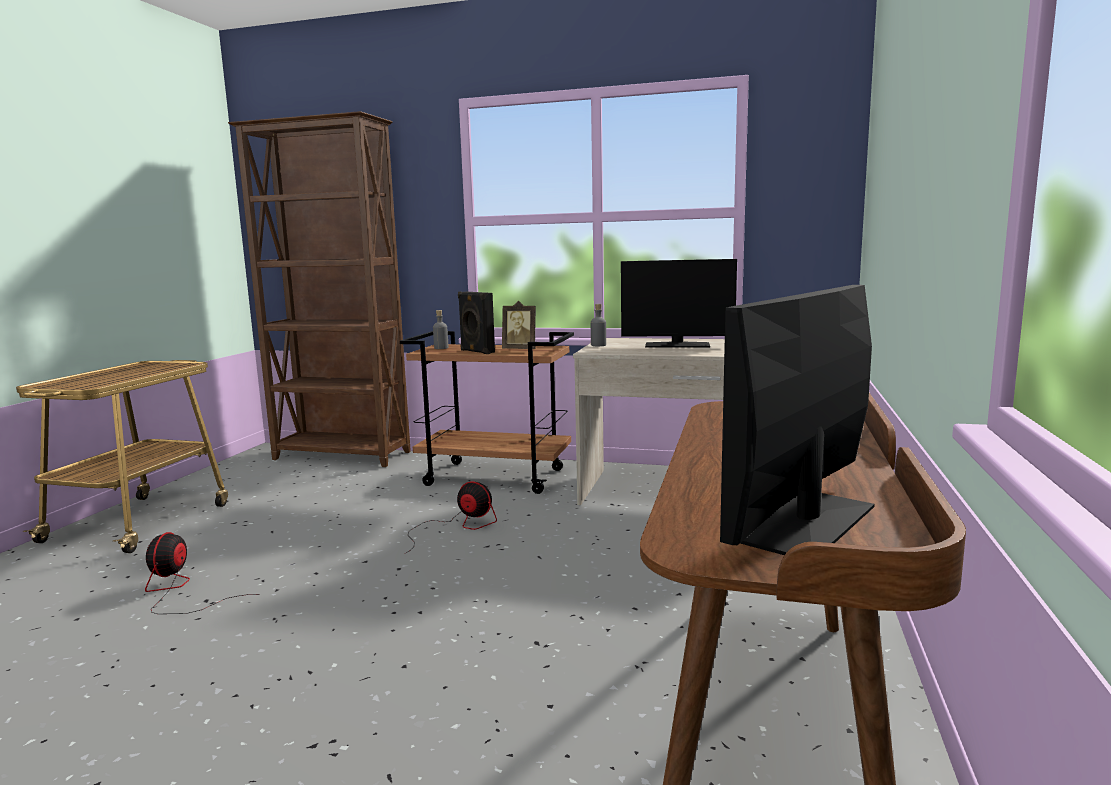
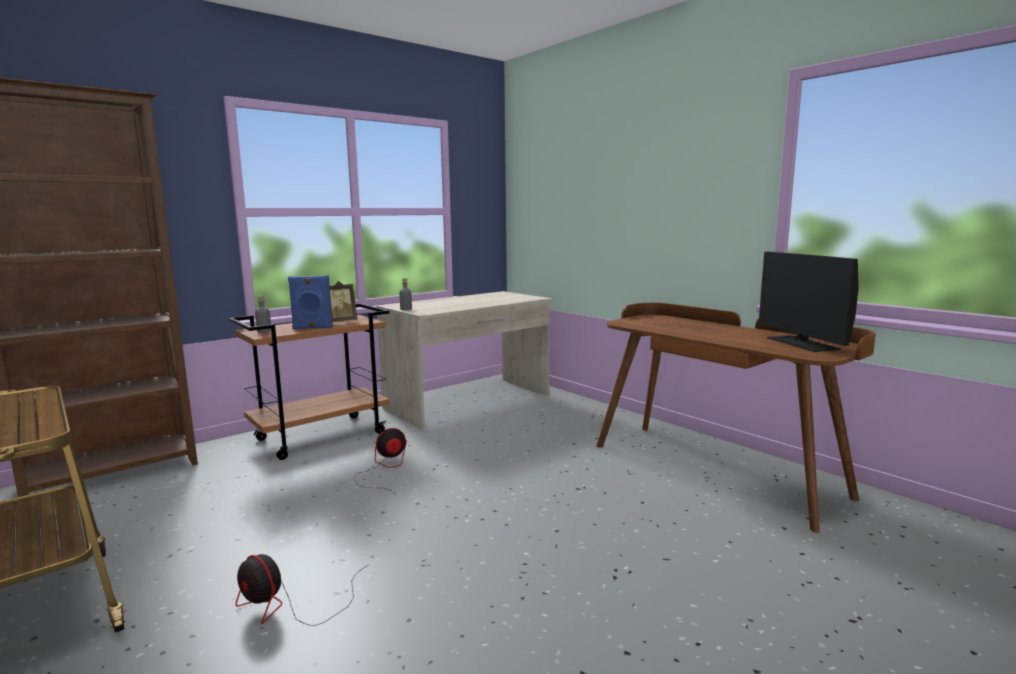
camera: 55 degrees left, 0 degrees up
black speaker [458,291,495,354] -> blue speaker [288,275,333,330]
monitor [621,259,737,348] -> none

